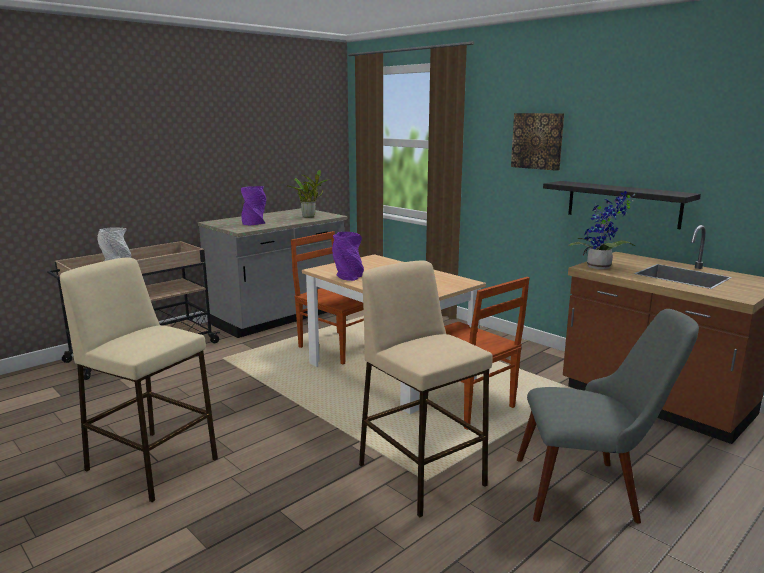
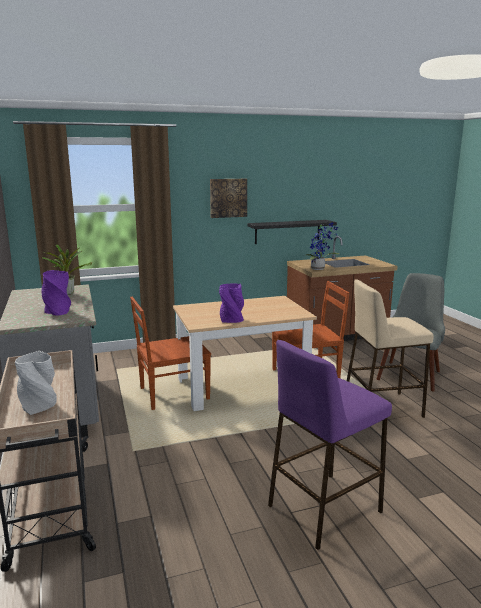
camera: 65 degrees left, 0 degrees up
beige stool [60,257,218,502] -> purple stool [268,340,392,550]

